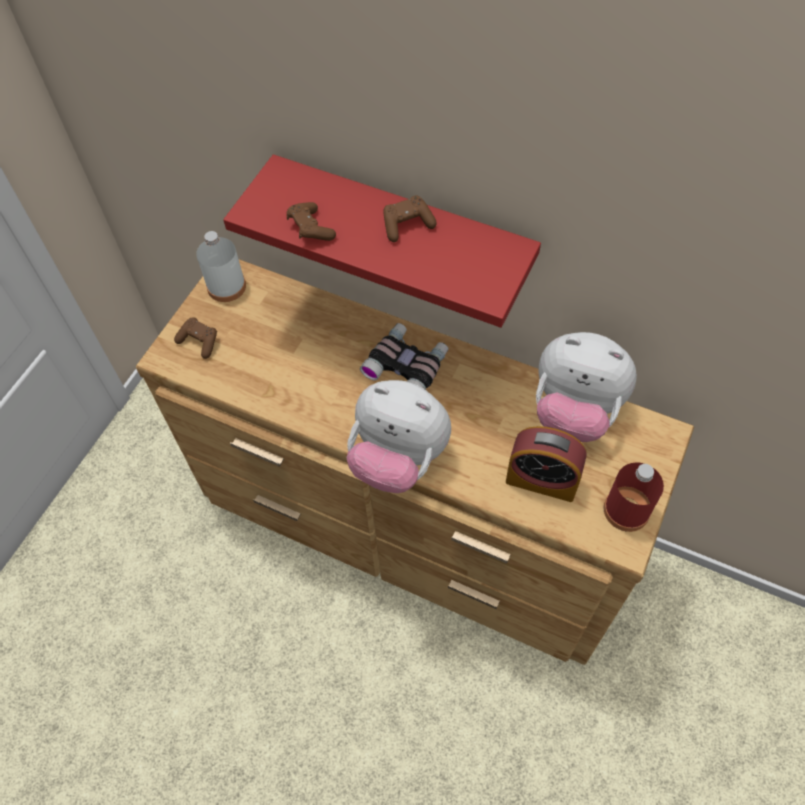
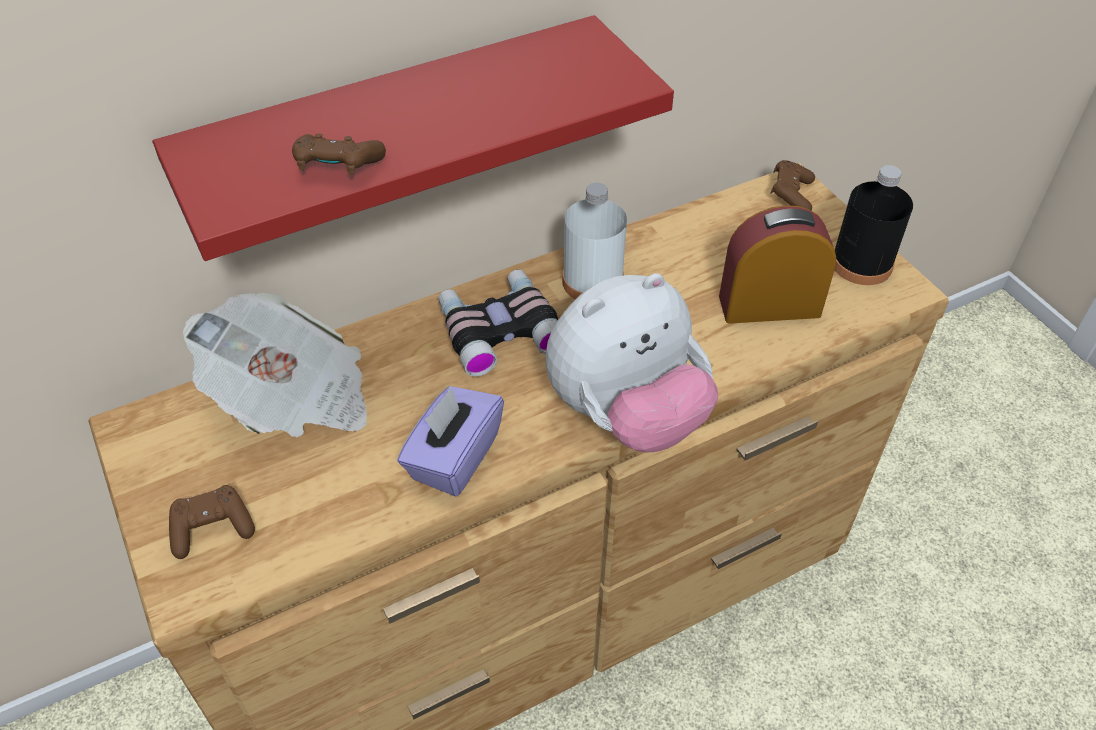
camera: 55 degrees left, 10 degrees down
white bottle [196,231,246,302] -> white bottle moved to [562,183,627,299]
brown game controller [383,196,436,242] -> brown game controller moved to [770,160,815,211]
alarm clock [506,426,587,502] -> alarm clock turned 150 degrees counterclockwise [719,205,836,324]
plush toy [536,332,637,442] -> none
red bottle [604,462,664,532] -> black bottle [834,165,913,285]
none -> newspaper [183,293,367,438]
none -> purple tissue box [397,386,504,497]

